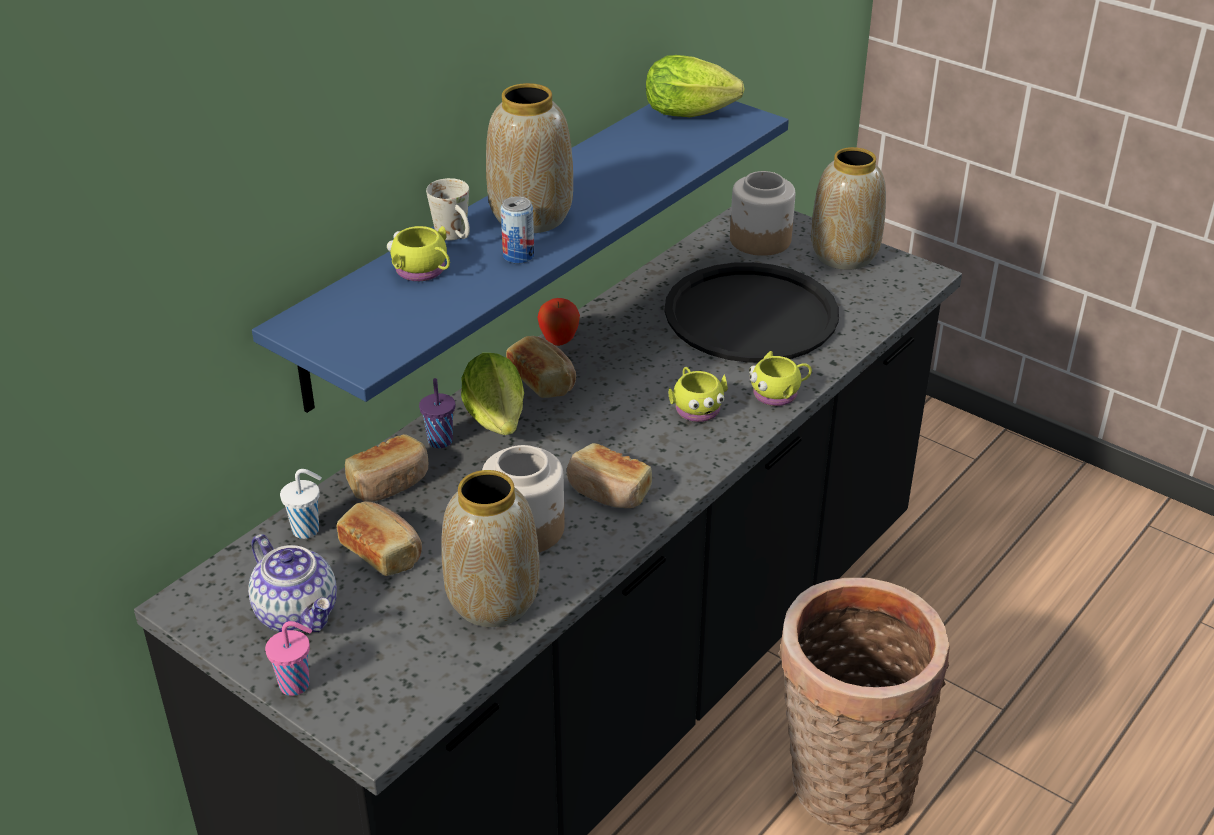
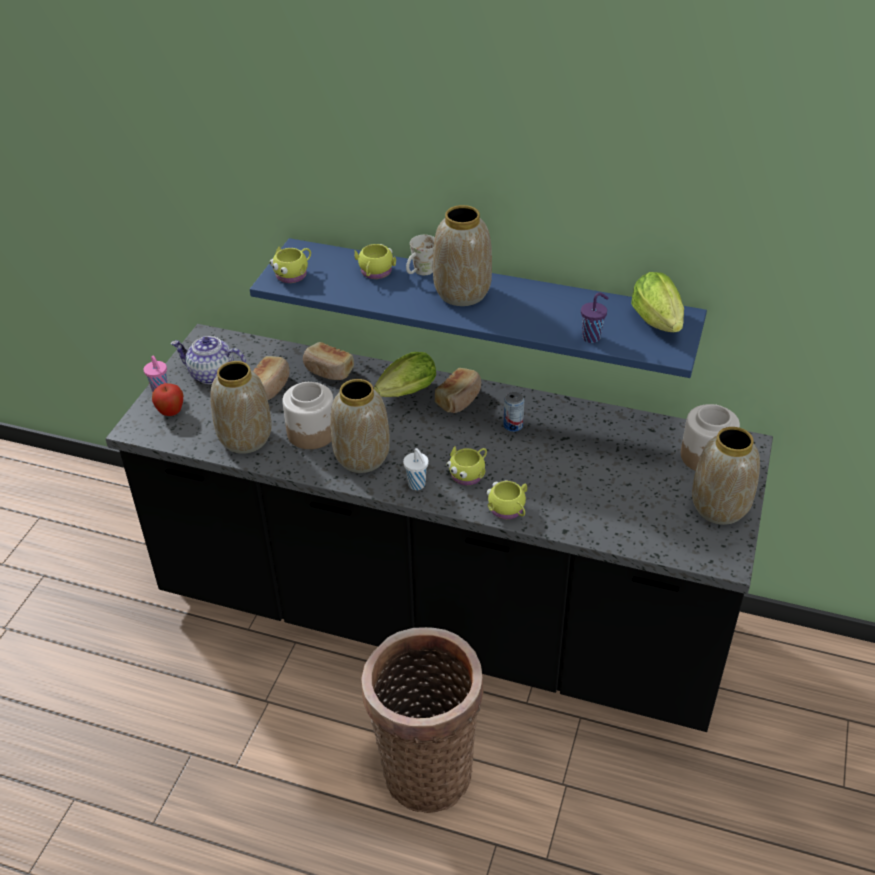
camera: 70 degrees right, 5 degrees up
teapot [248,534,337,632] -> teapot turned 75 degrees clockwise [171,336,246,384]
white cup [280,469,322,539] -> white cup moved to [403,448,429,490]
purple cup [419,378,455,448] -> purple cup moved to [581,293,608,343]
can [501,196,534,264] -> can moved to [503,391,524,432]
apple [537,298,580,346] -> apple moved to [152,383,183,416]
bread [567,443,652,508] -> vase [330,379,390,473]
black tray [664,262,839,363] -> none
none -> yellow mug [269,246,311,283]

